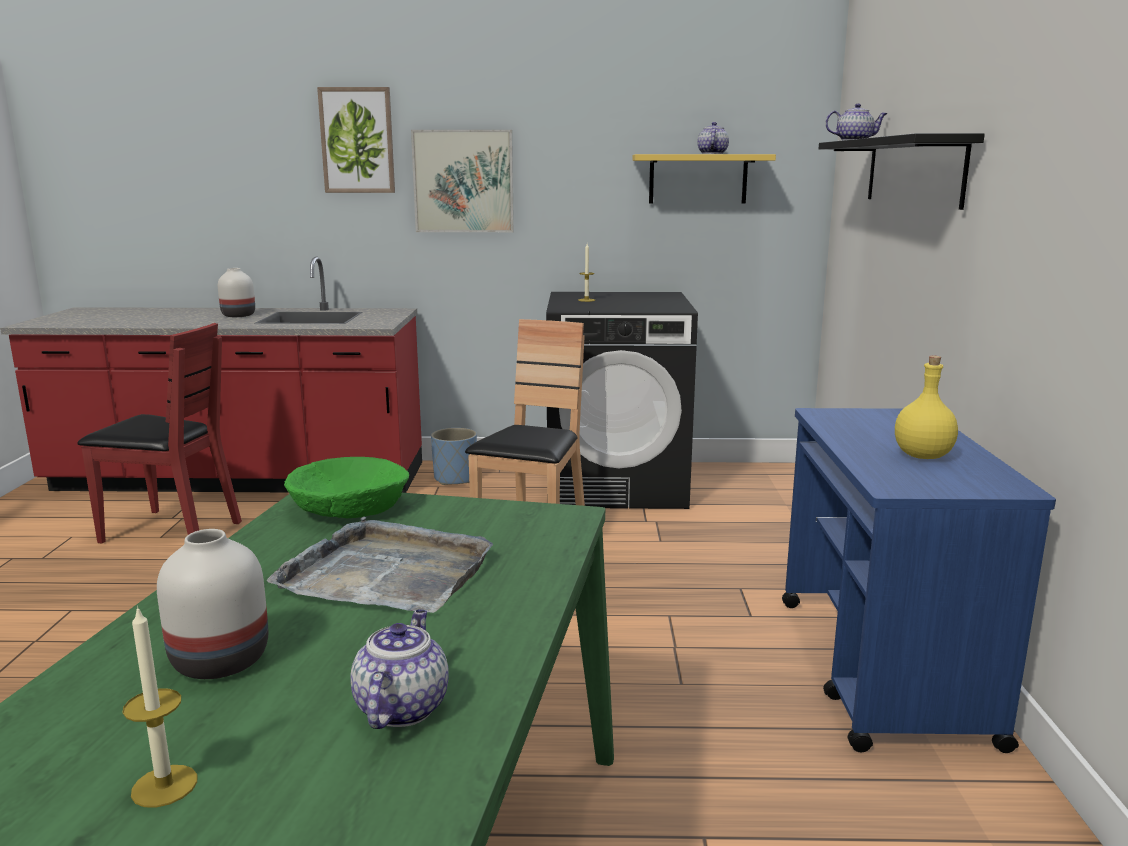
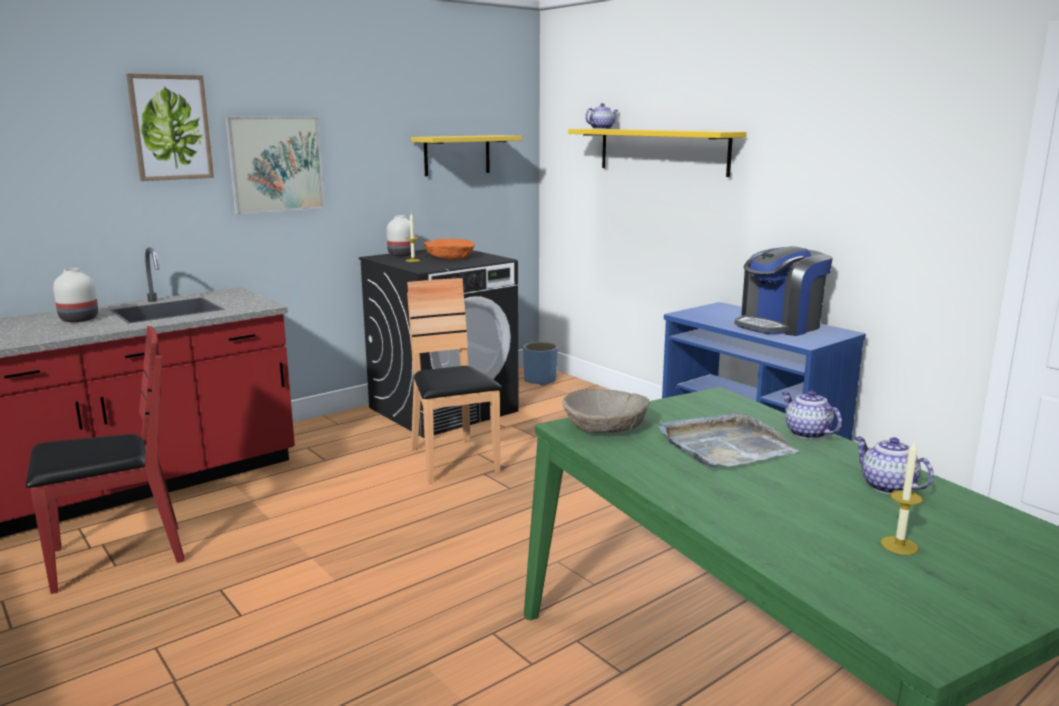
camera: 40 degrees left, 0 degrees up
white vase [157,529,268,679] -> white vase moved to [387,215,415,257]
green bowl [284,457,409,518] -> beige bowl [563,388,649,433]
blue planter [431,428,477,485] -> blue planter moved to [523,342,558,386]
teapot [697,122,729,154] -> teapot moved to [781,391,842,439]
black shelf [819,133,985,210] -> yellow shelf [568,129,747,177]
yellow bottle [895,356,958,459] -> coffee machine [734,246,833,336]
none -> orange bowl [424,239,475,260]

